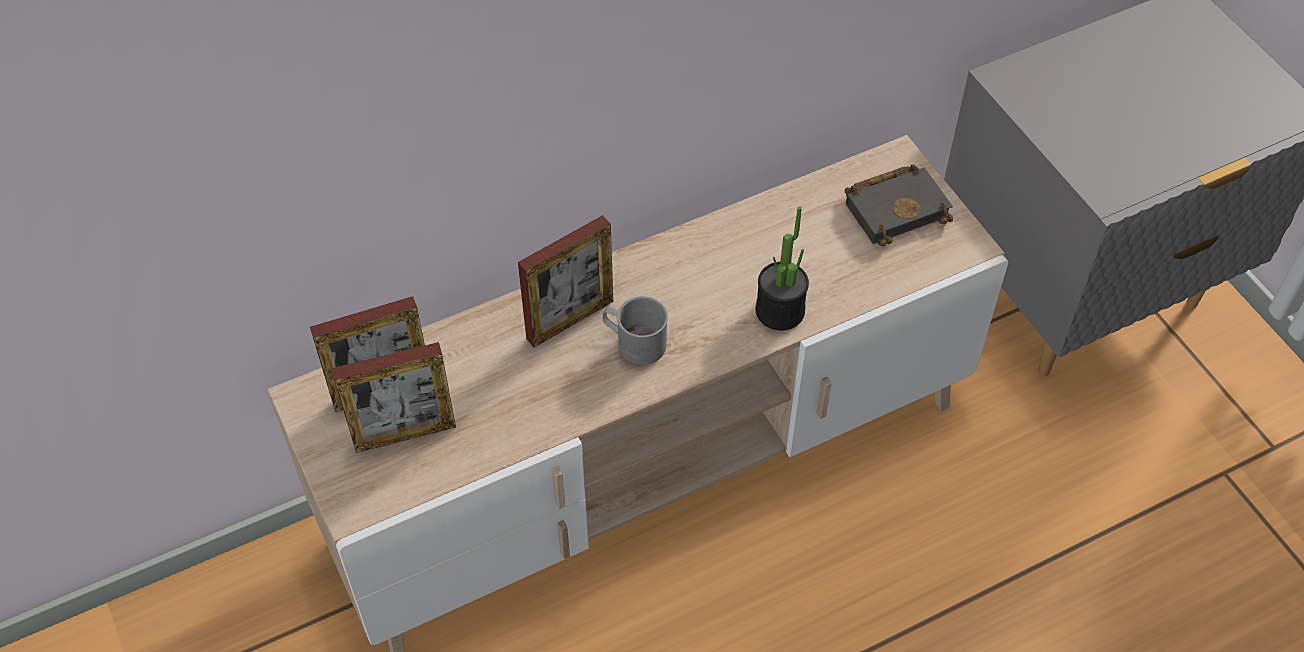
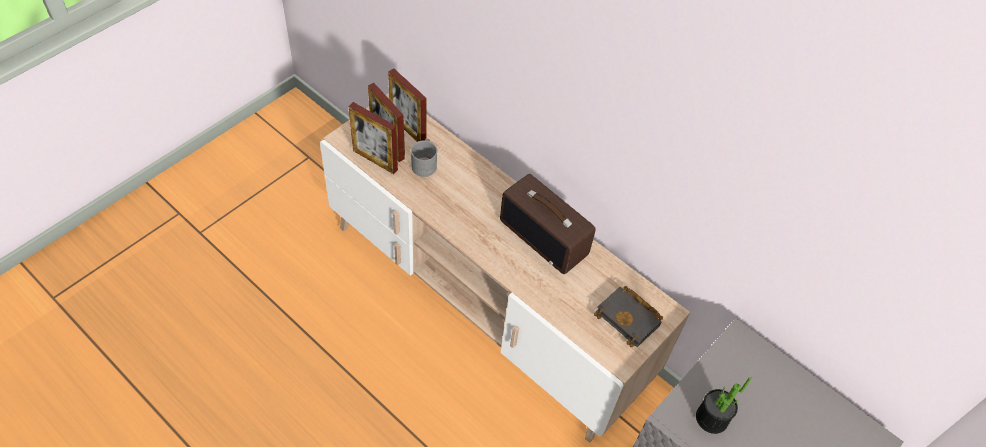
camera: 65 degrees right, 0 degrees up
picture frame [518,215,613,347] -> picture frame moved to [349,102,398,174]
grey mug [603,296,668,365] -> grey mug moved to [411,139,438,177]
potted plant [755,206,809,330] -> potted plant moved to [696,377,752,434]
none -> radio [500,174,596,274]

